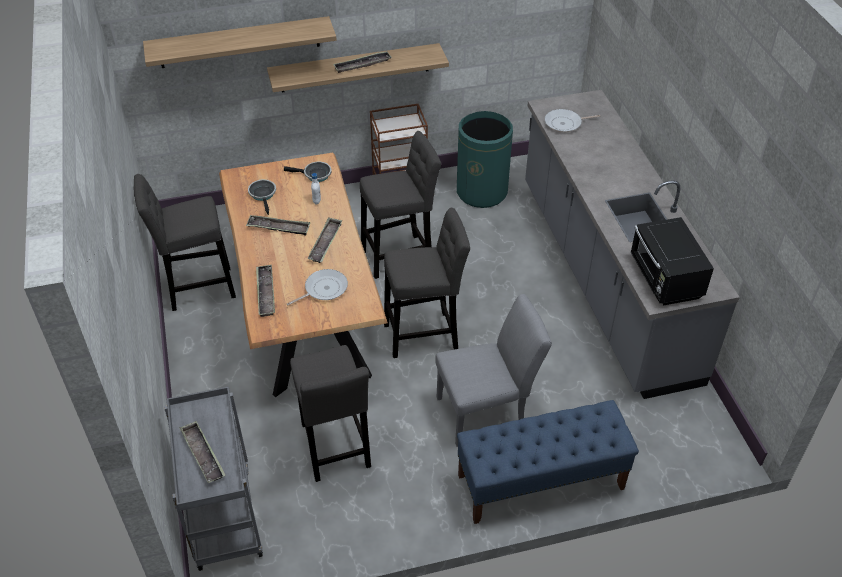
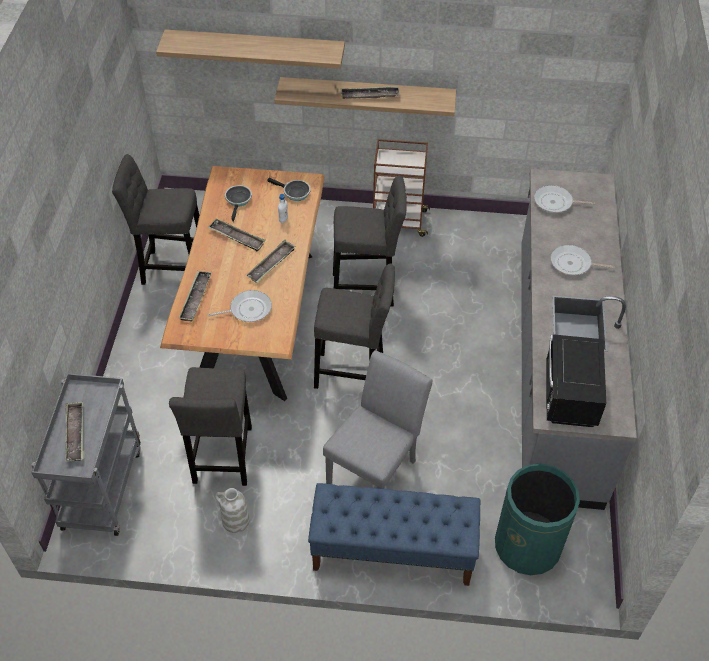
camera: 20 degrees right, 5 degrees up
grey chair [435,294,552,447] -> grey chair turned 60 degrees counterclockwise [323,350,432,489]
green trash can [457,111,513,208] -> green trash can moved to [495,464,580,575]
none -> white vase [215,488,250,533]
none -> frying pan [550,245,615,275]

